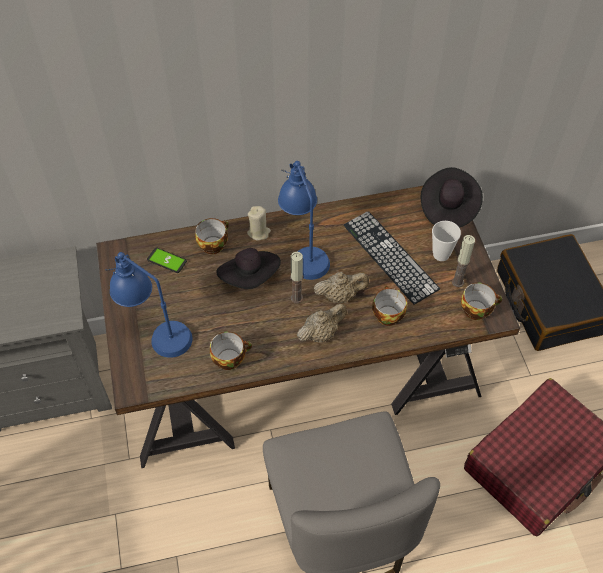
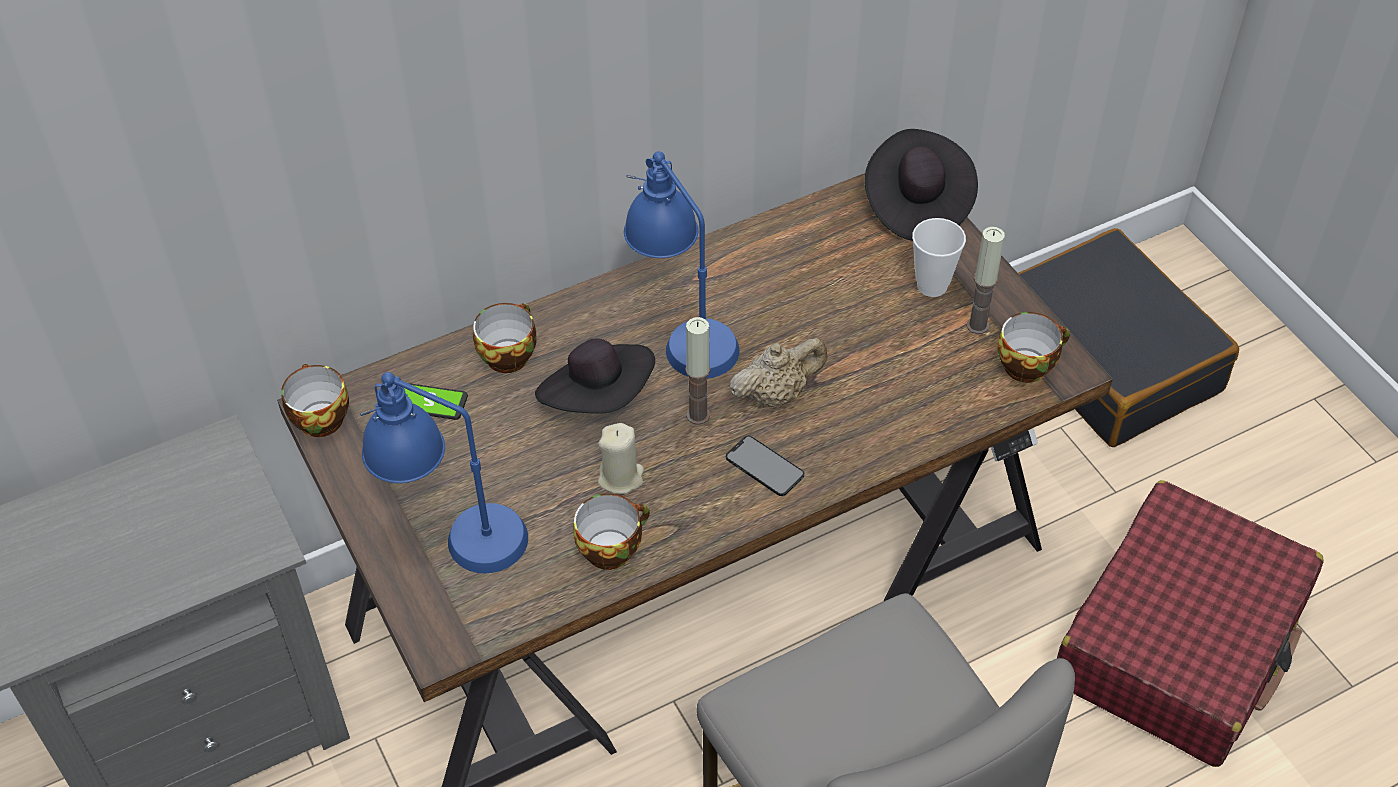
camera: 15 degrees left, 5 degrees down
beige candle [247,206,271,241] -> beige candle moved to [598,423,644,494]
beige teapot [297,304,347,342] -> phone [726,436,804,496]
keyboard [344,211,440,305] -> none
cup [372,286,407,326] -> cup moved to [281,364,349,437]

